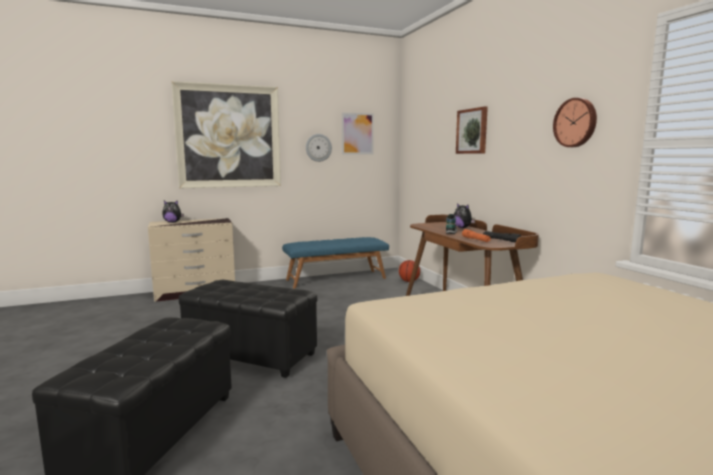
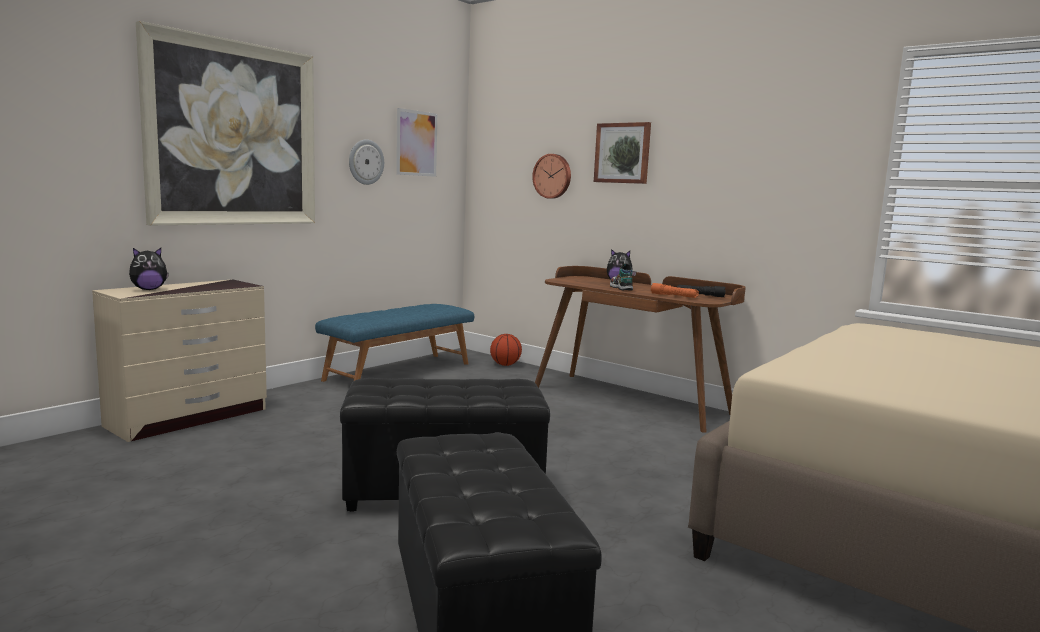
camera: 30 degrees left, 0 degrees up
wall clock [553,98,597,147] -> wall clock moved to [532,154,571,199]

